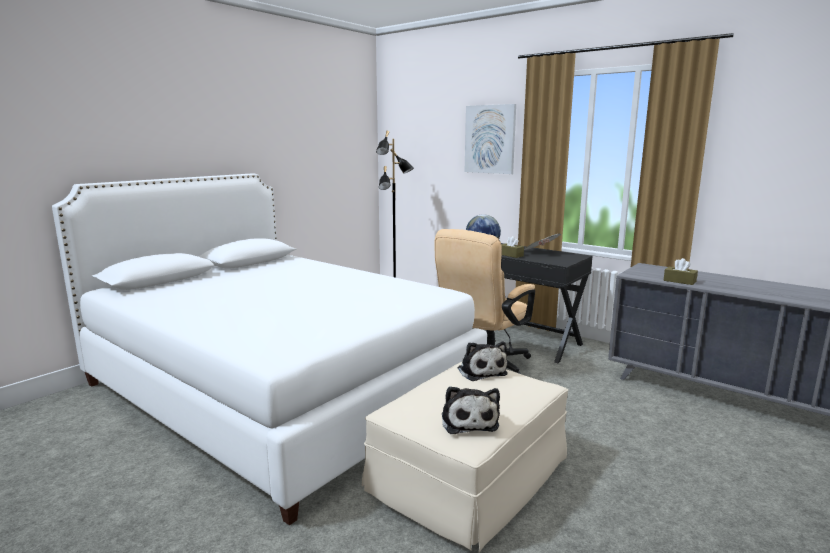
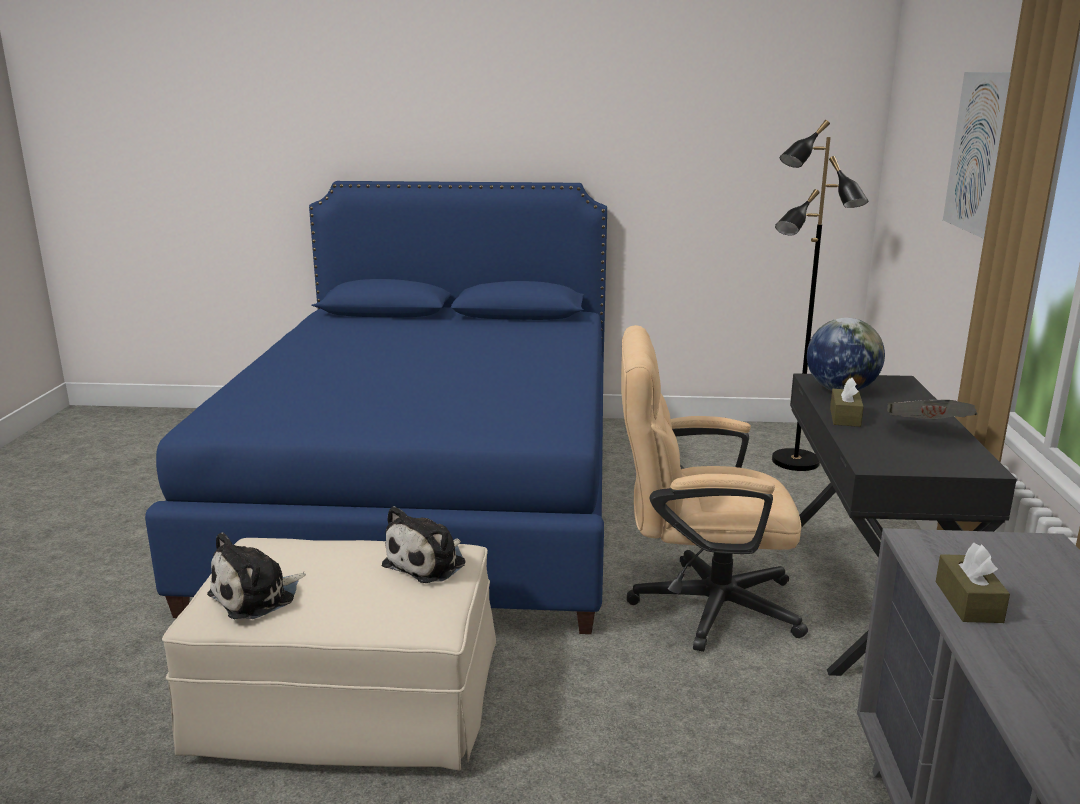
camera: 55 degrees right, 5 degrees up
white bed [52,173,487,525] -> blue bed [145,181,607,634]

